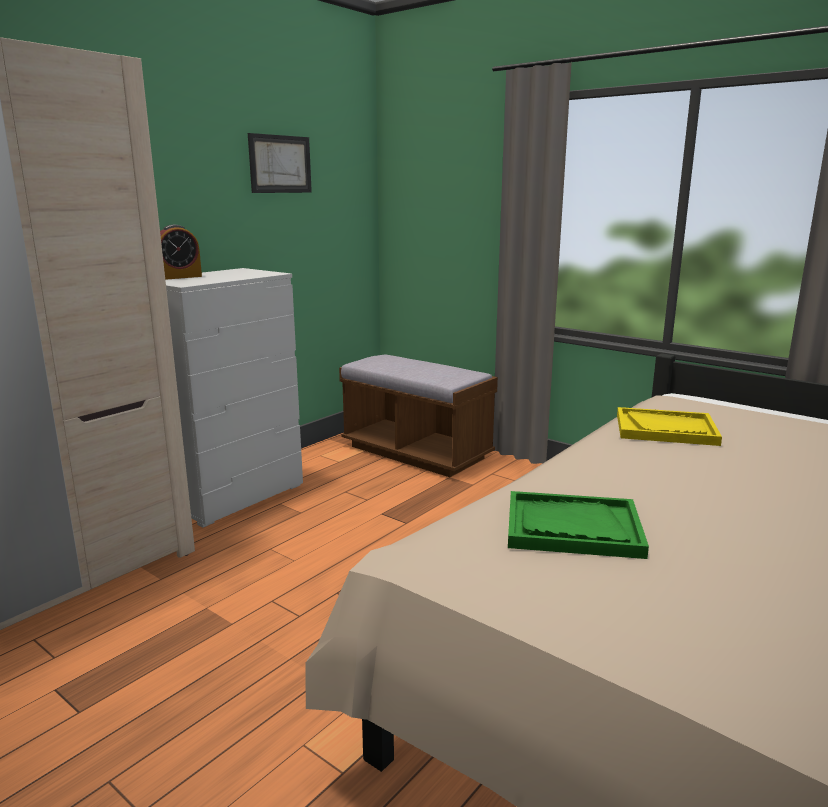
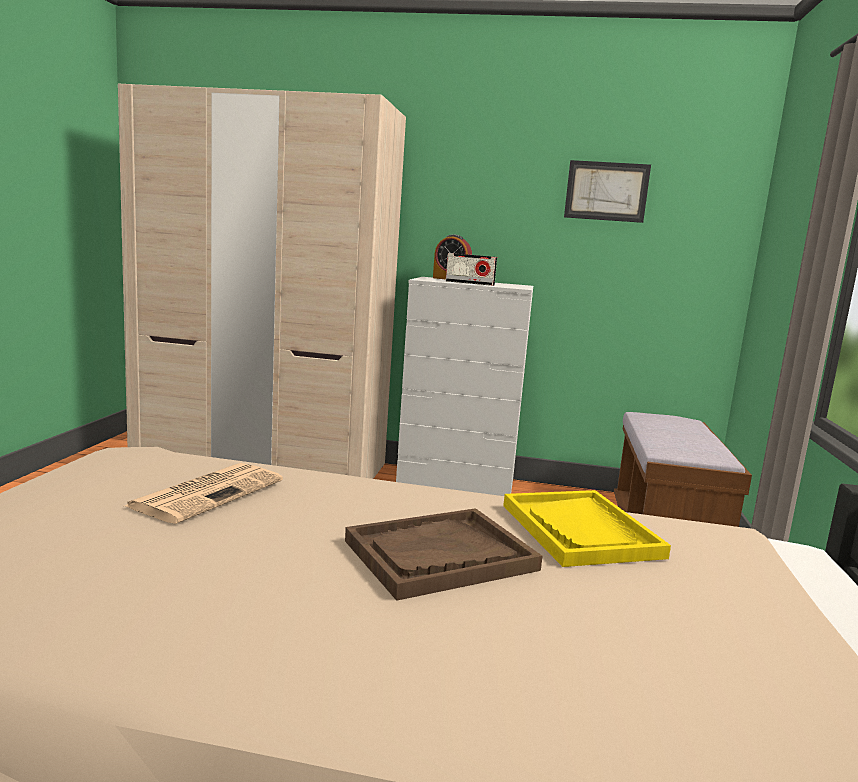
camera: 60 degrees right, 5 degrees down
green tray [508,491,649,559] -> newspaper [125,463,283,524]
none -> brown tray [345,508,542,601]
none -> radio [446,253,497,286]

